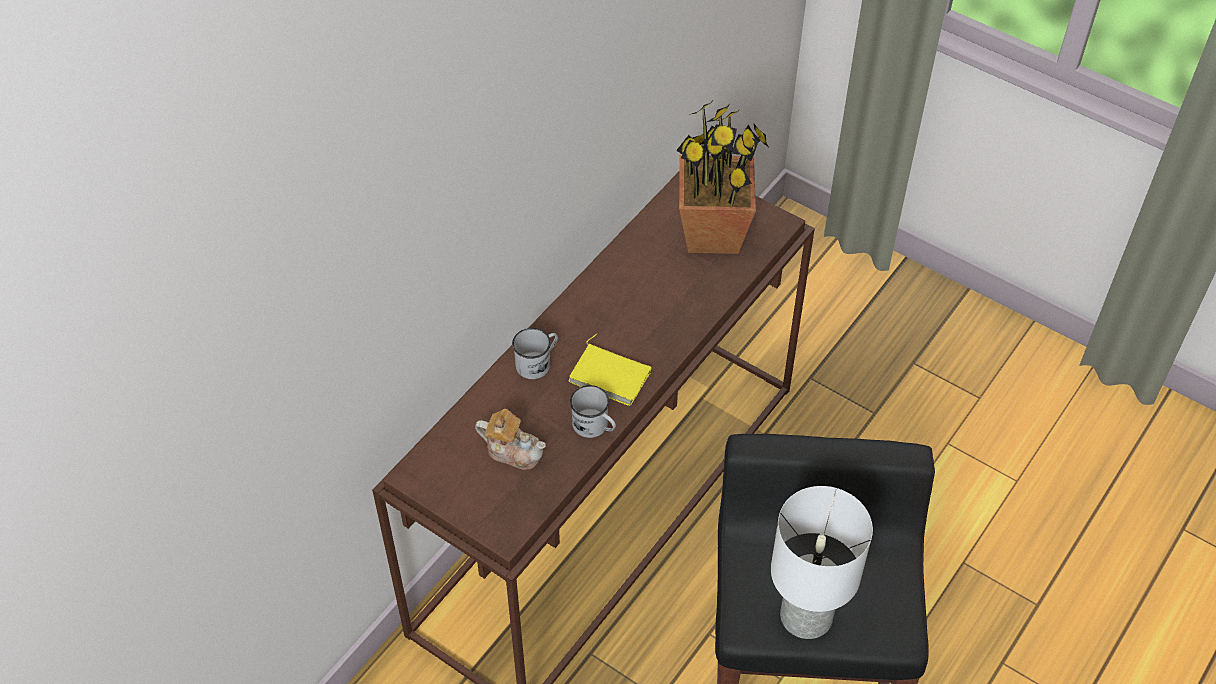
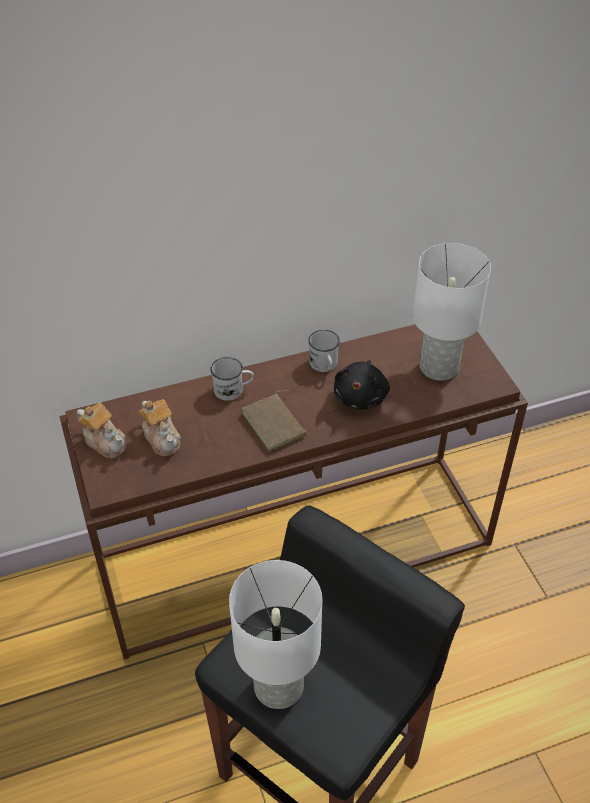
camera: 35 degrees right, 5 degrees down
yellow book [568,333,651,406] -> brown book [242,390,306,451]
white mug [570,385,616,438] -> white mug moved to [308,330,340,372]
potted plant [676,101,768,254] -> white table lamp [413,243,491,381]
none -> teapot [77,403,126,458]
none -> black plush toy [334,360,390,409]

